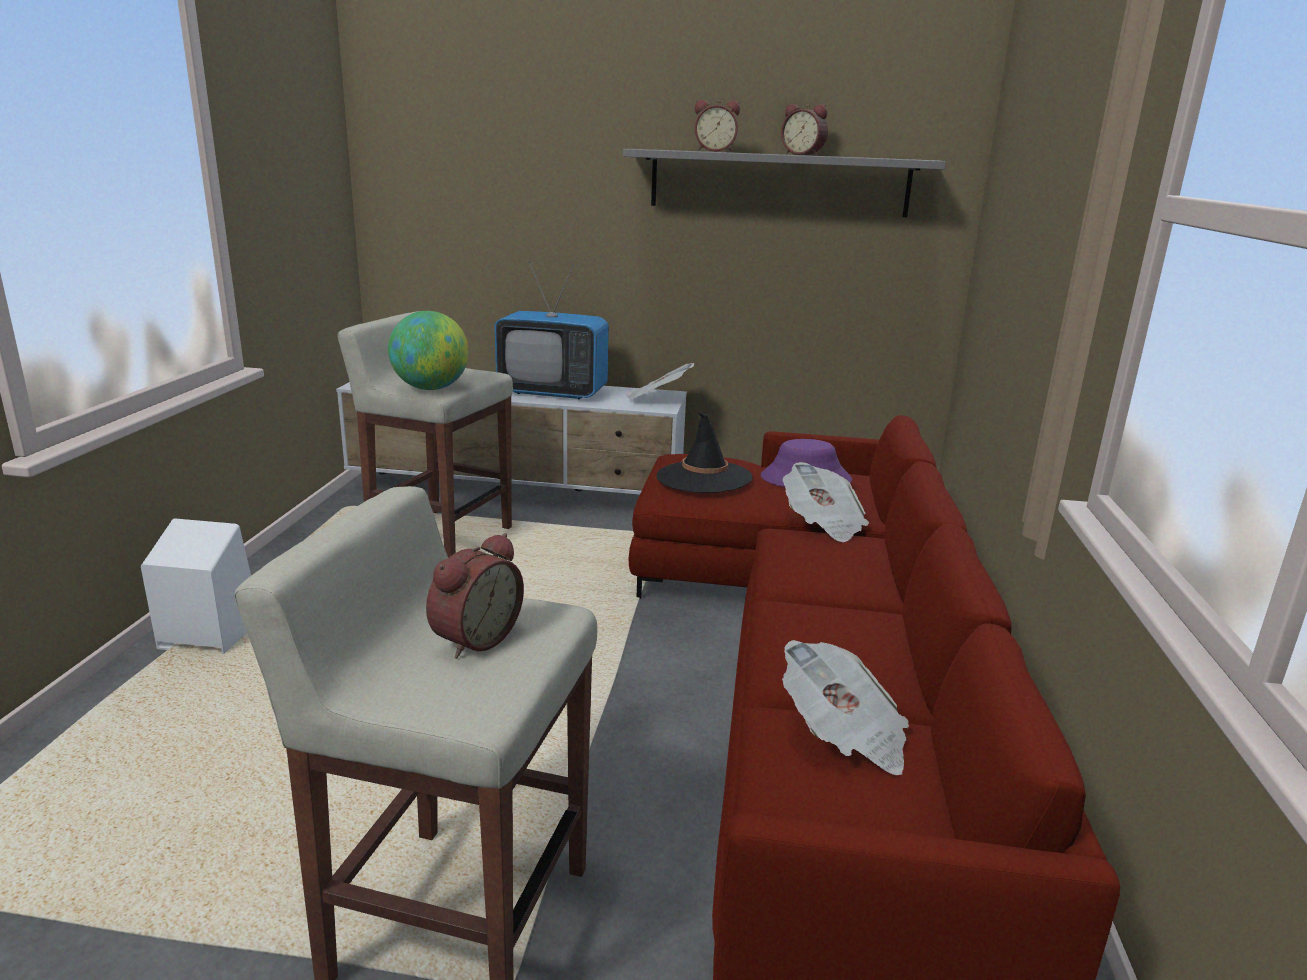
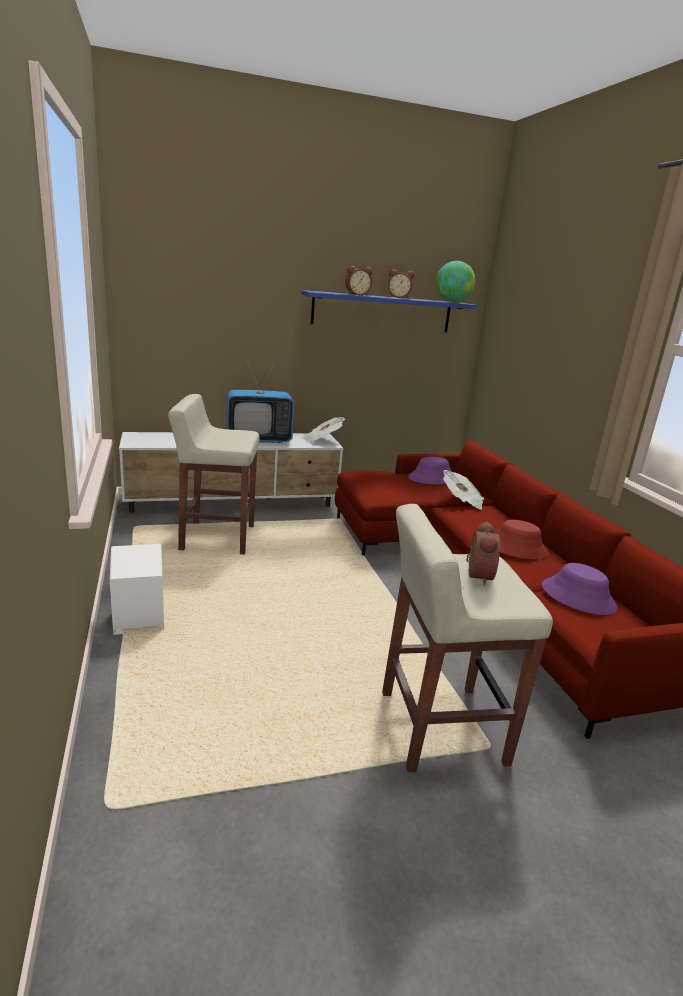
camera: 25 degrees left, 0 degrees up
globe [388,311,469,390] -> globe moved to [436,261,475,302]
grey shelf [623,149,946,217] -> blue shelf [301,290,477,332]
black hat [656,412,753,493] -> none
newspaper [782,640,909,775] -> purple hat [542,563,617,615]
none -> red hat [495,520,549,559]

